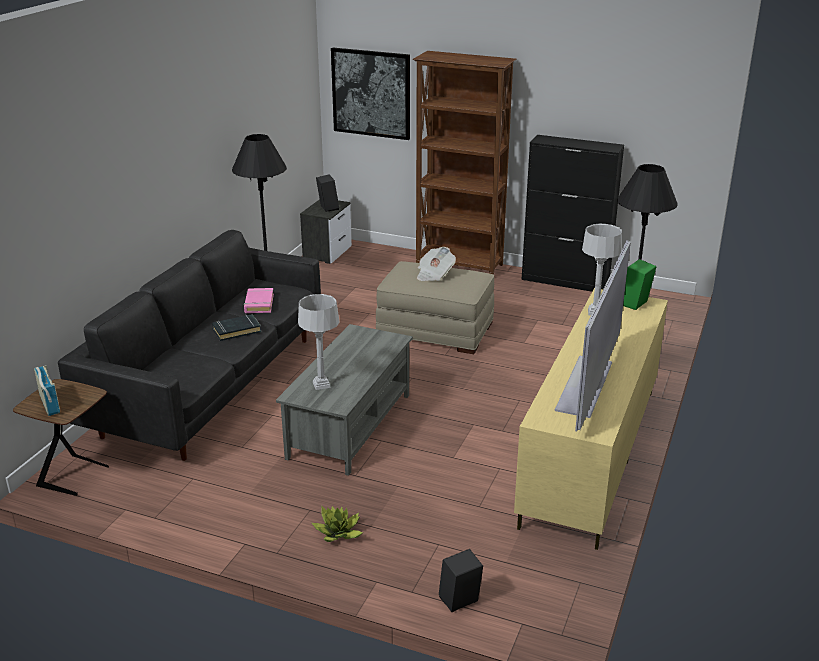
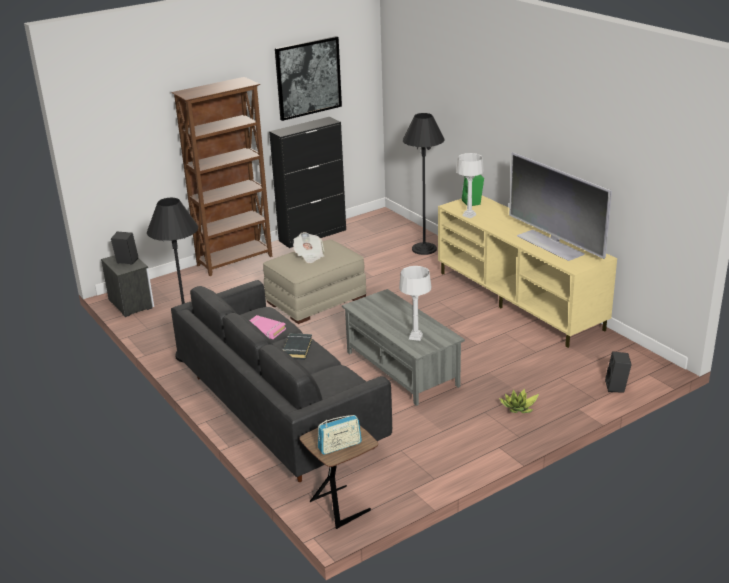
camera: 55 degrees left, 0 degrees up
radio [34,365,60,416] -> radio turned 150 degrees clockwise [318,415,362,455]
picture [331,48,410,140] -> picture moved to [275,36,342,121]

